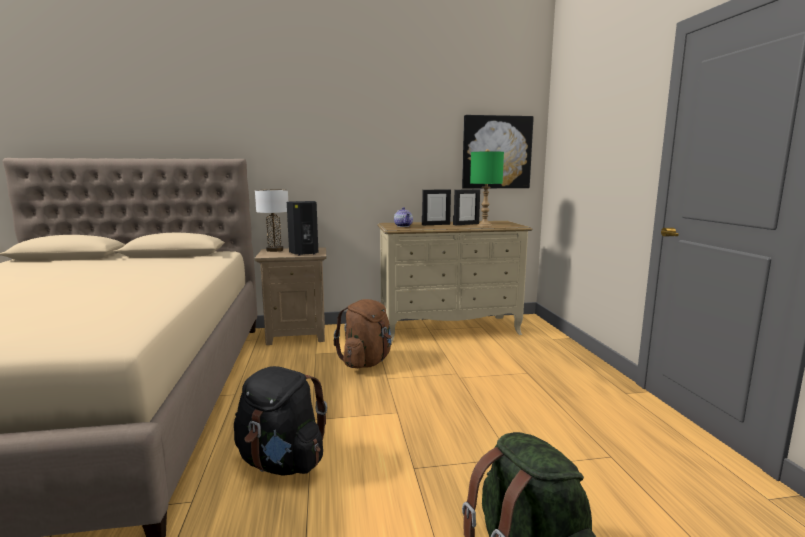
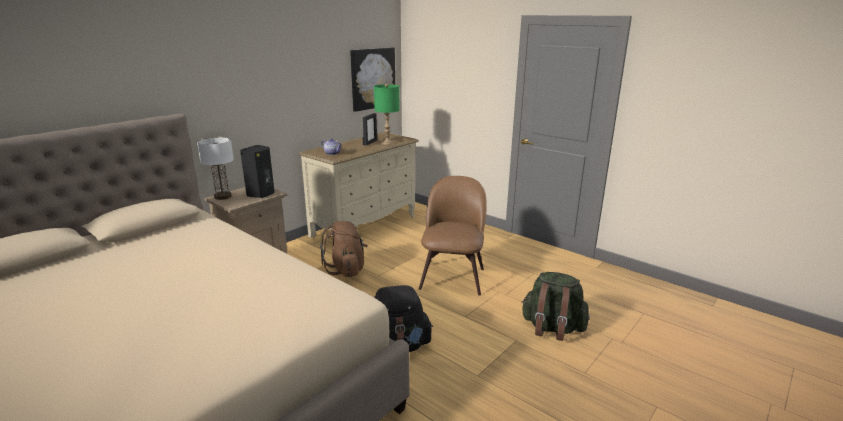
camera: 40 degrees left, 10 degrees up
picture frame [422,189,451,225] -> none
none -> brown chair [419,176,487,296]

